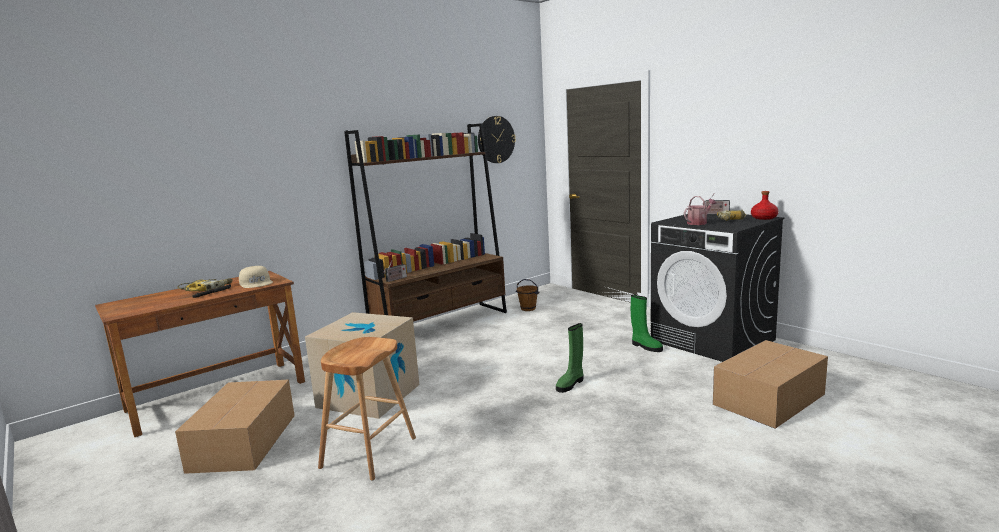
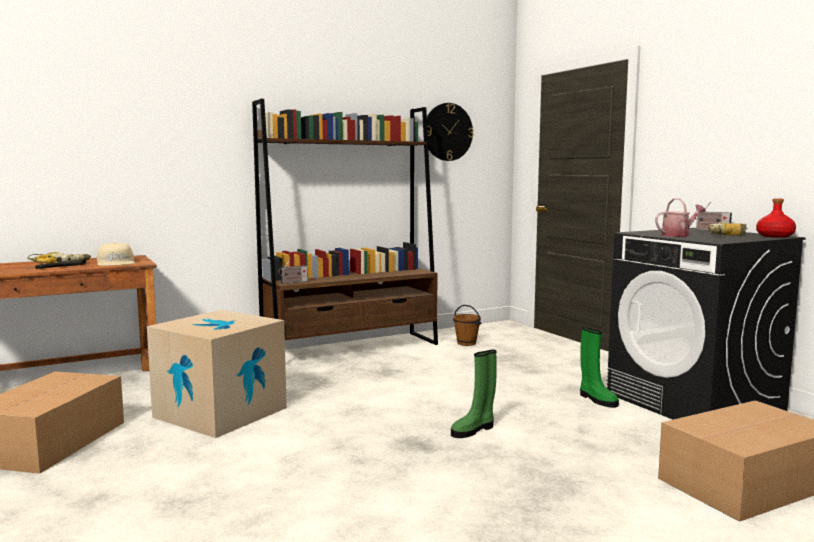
camera: 10 degrees right, 5 degrees down
brown stool [318,337,416,480] -> none

